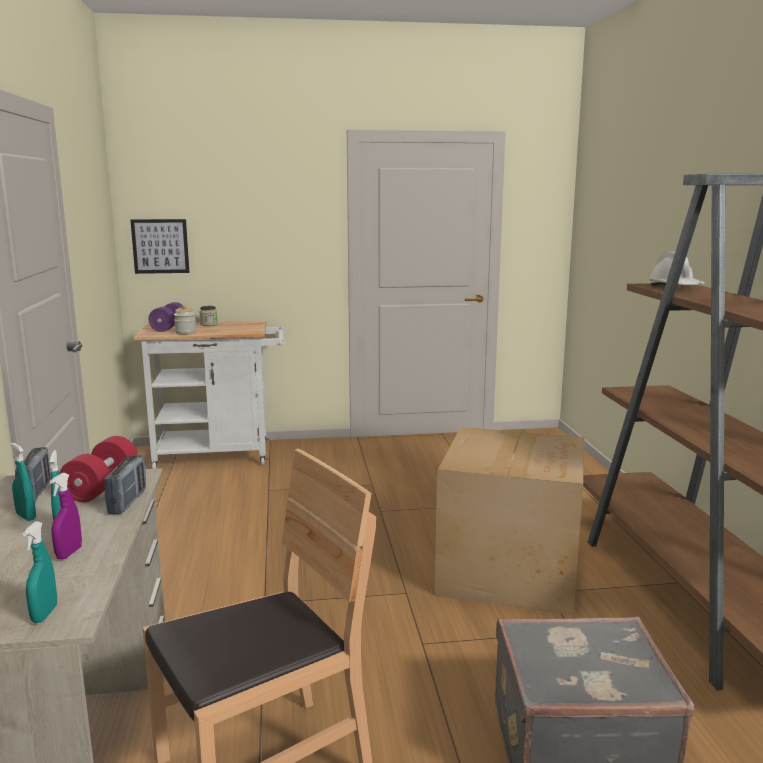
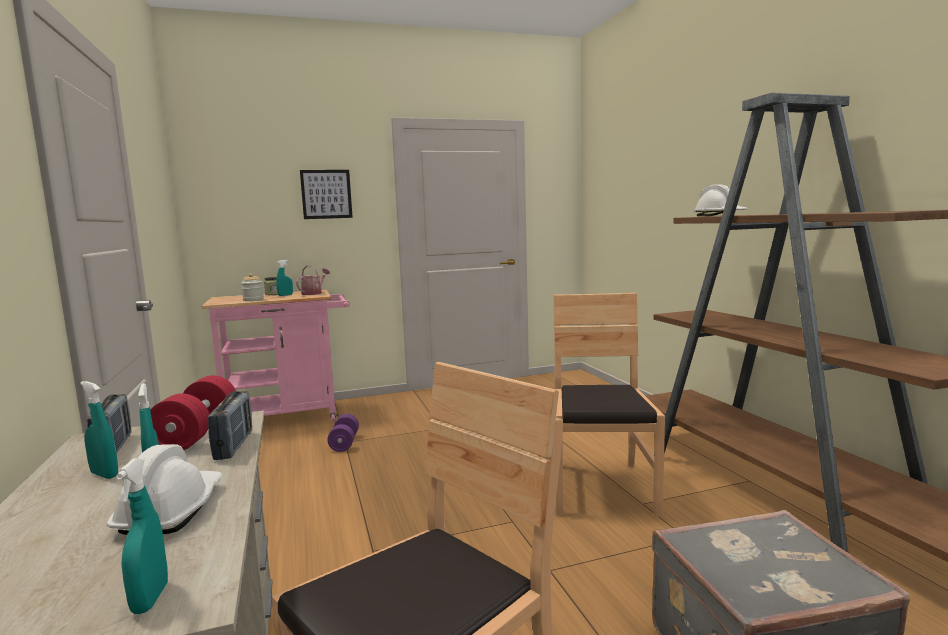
camera: 10 degrees left, 5 degrees down
purple spray bottle [49,473,82,559] -> white hard hat [106,444,223,535]
picture [130,219,189,274] -> picture moved to [300,170,353,219]
white cart [134,321,285,469] -> pink cart [202,289,350,422]
purple dumbbell [149,302,182,332] -> purple dumbbell moved to [327,414,359,452]
cardboard box [435,427,584,616] -> brown chair [554,293,665,517]
none -> turquoise spray bottle [276,260,293,296]
none -> watering can [296,265,330,295]

